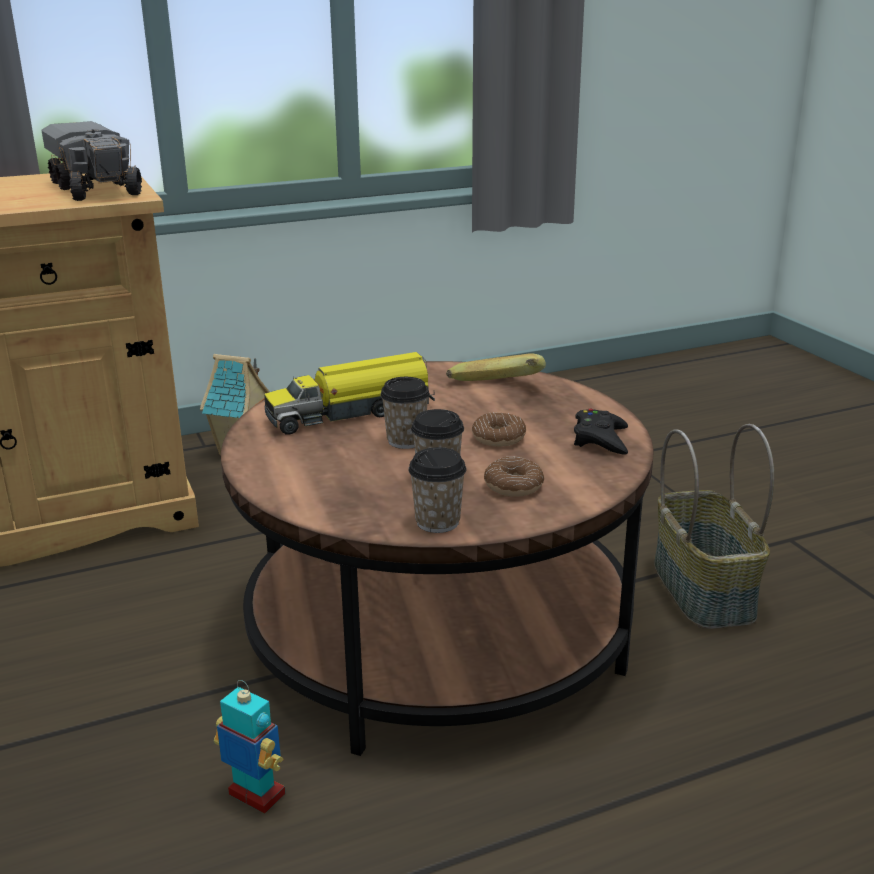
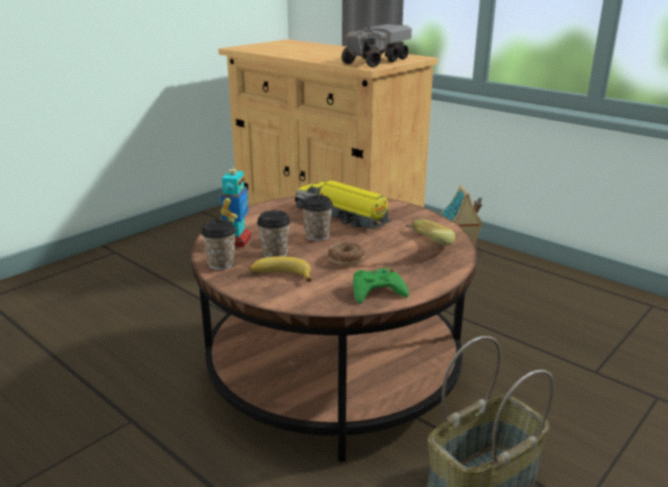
camera: 65 degrees right, 0 degrees up
toy robot [214,680,286,814] -> toy robot moved to [220,161,252,247]
donut [484,456,544,497] -> banana [249,256,312,282]
black game controller [574,408,628,454] -> green game controller [353,268,409,304]

